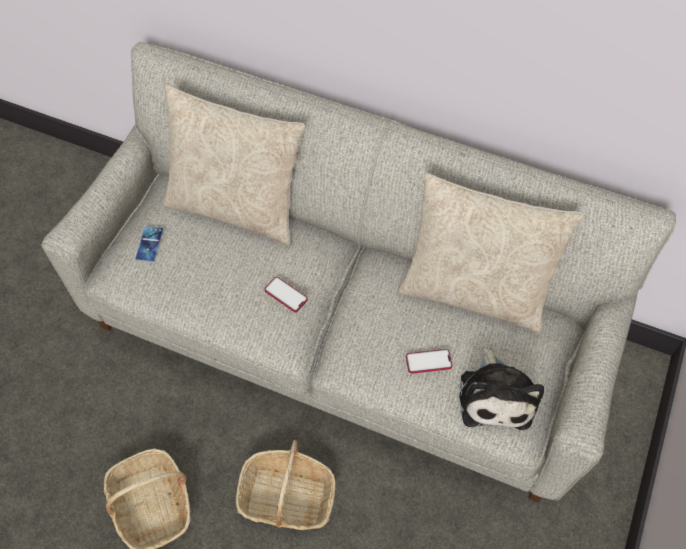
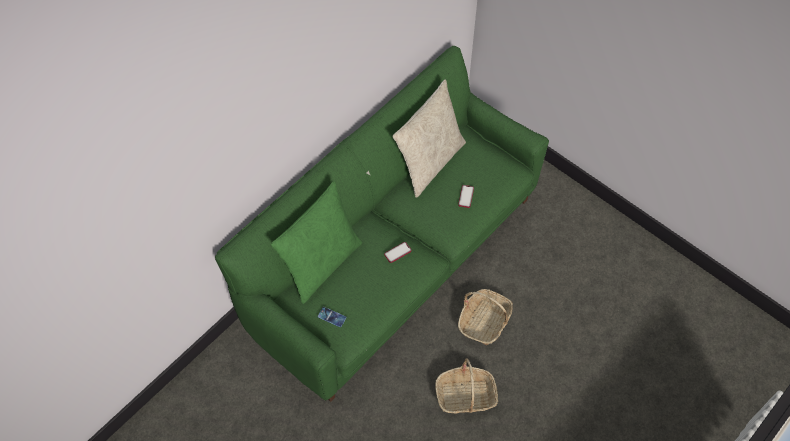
camera: 70 degrees left, 0 degrees up
grey sofa [41,42,676,502] -> green sofa [215,46,549,402]
beige pillow [163,85,305,245] -> green pillow [271,181,362,304]
plush toy [458,346,544,430] -> none

